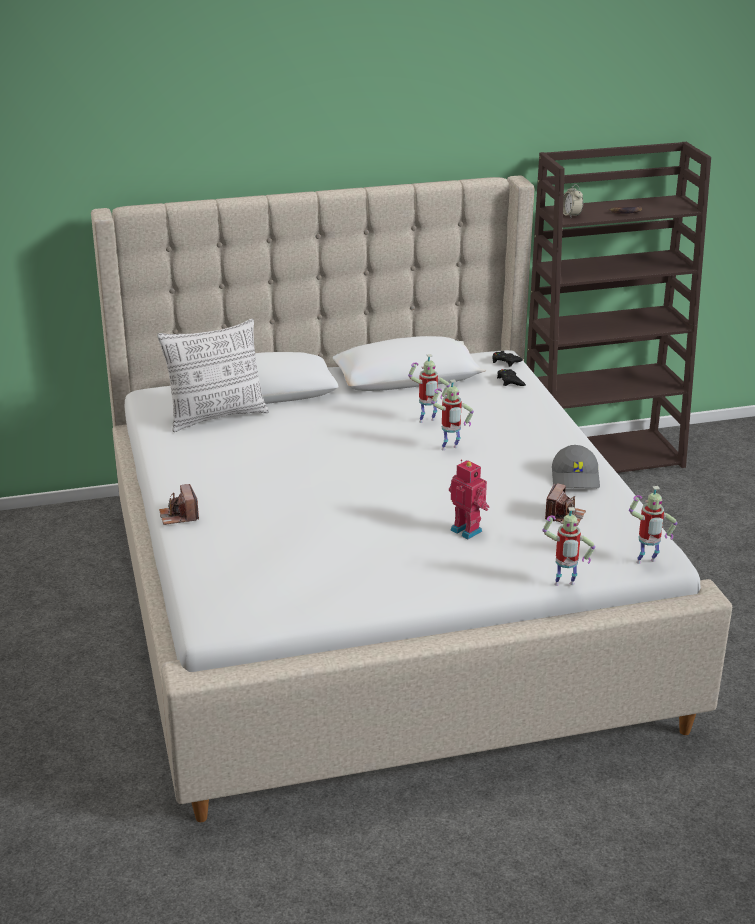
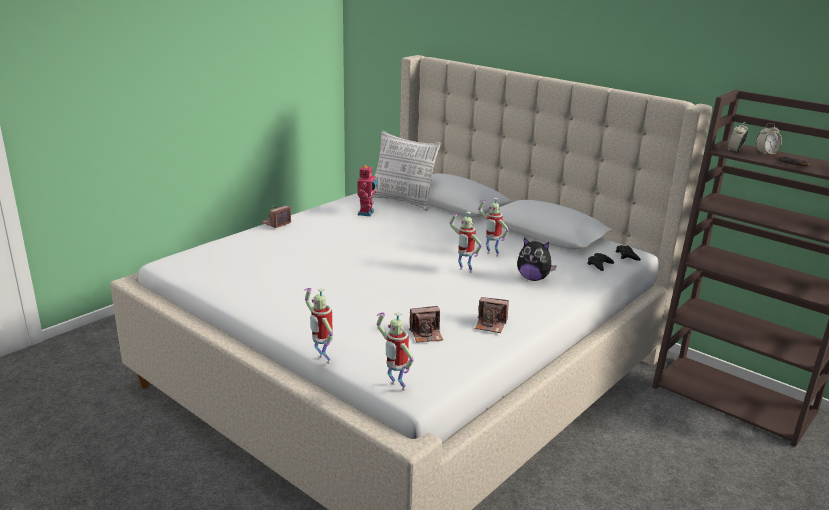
camera: 55 degrees right, 5 degrees down
toy robot [449,459,489,539] -> toy robot moved to [357,164,378,217]
grey cap [552,445,600,488] -> camera [475,297,509,333]
none -> plush toy [517,237,557,281]
none -> alarm clock [756,123,782,156]

